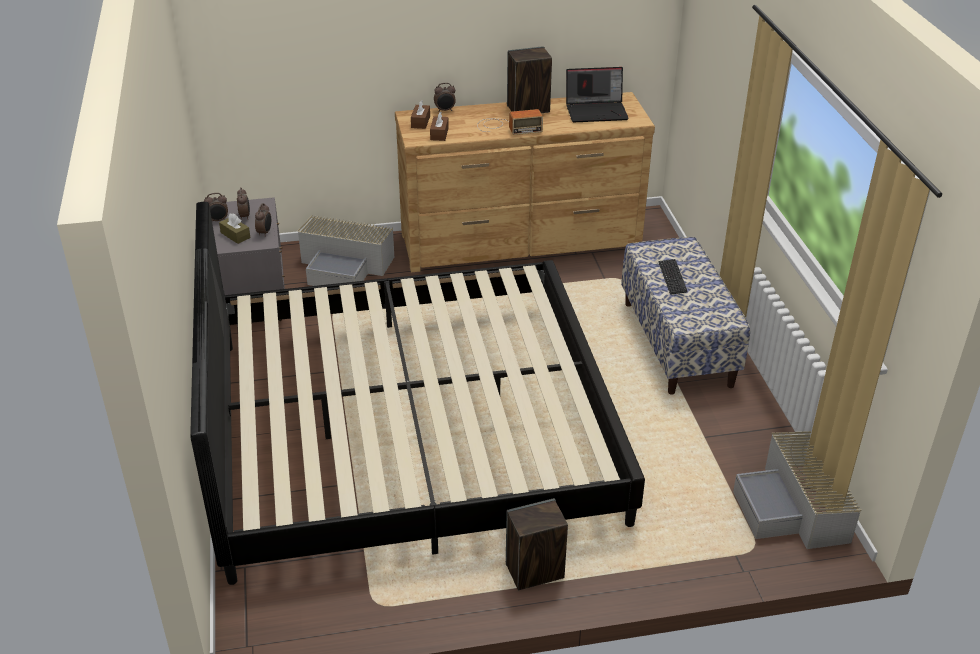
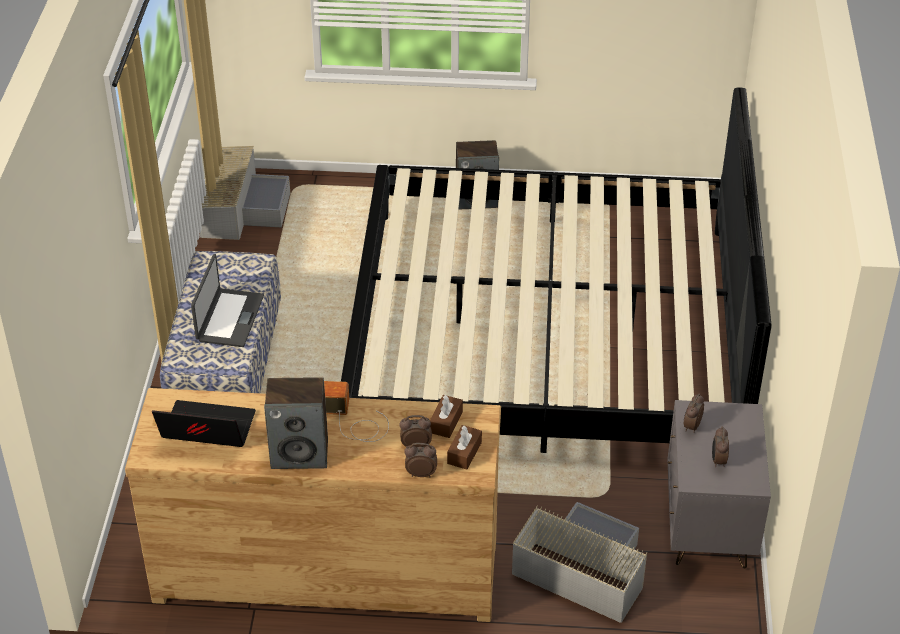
camera: 165 degrees left, 5 degrees up
alarm clock [204,193,228,221] -> alarm clock moved to [399,415,432,447]
brown tissue box [219,214,250,244] -> none
keyboard [658,259,688,295] -> laptop [191,254,264,347]

